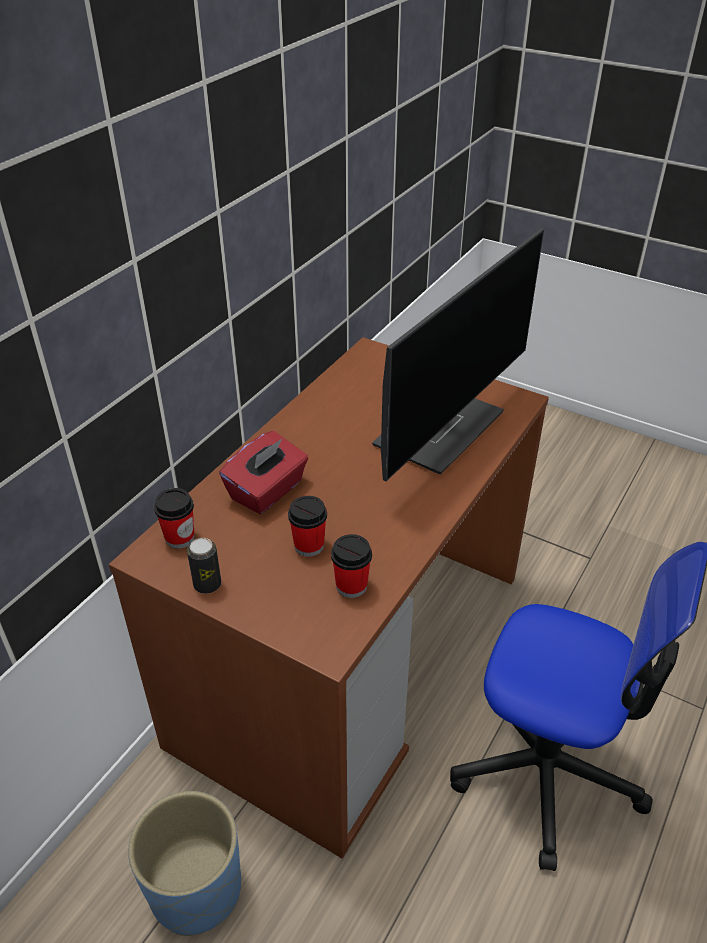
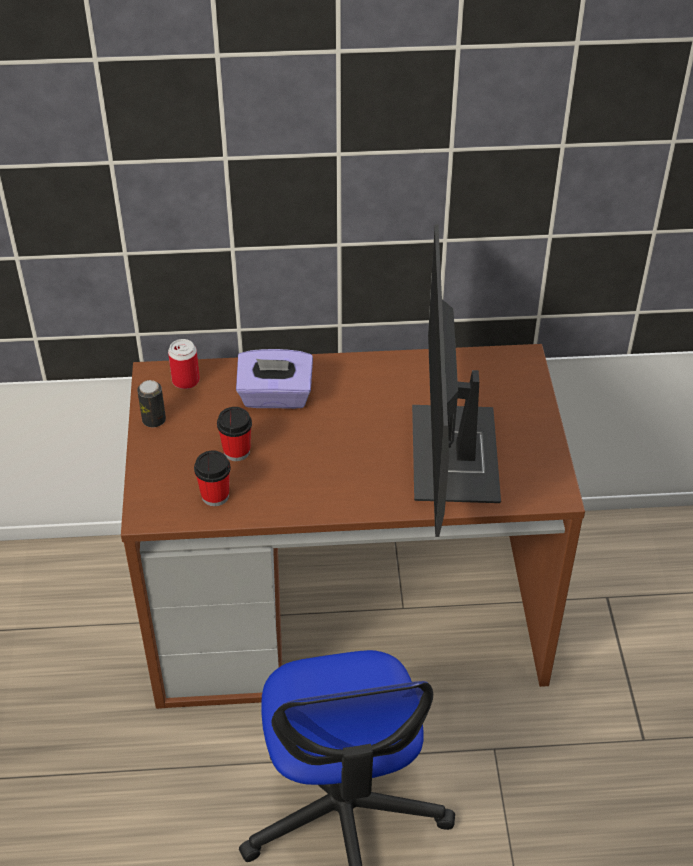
camera: 55 degrees right, 5 degrees up
blue planter [128,791,241,936] -> none
cup [154,488,194,549] -> can [168,339,200,389]
red tissue box [219,431,308,514] -> purple tissue box [236,349,313,409]
monitor [372,228,544,482] -> monitor turned 90 degrees clockwise [412,225,501,537]

